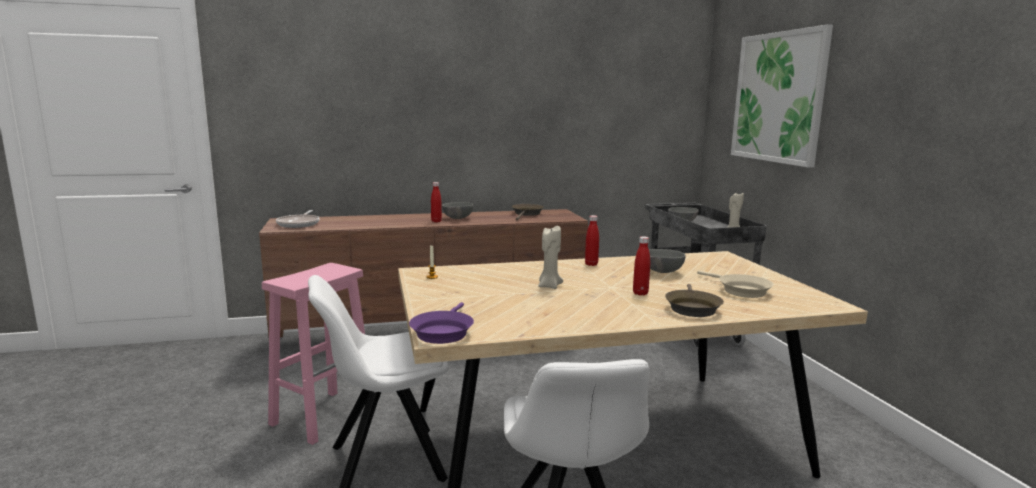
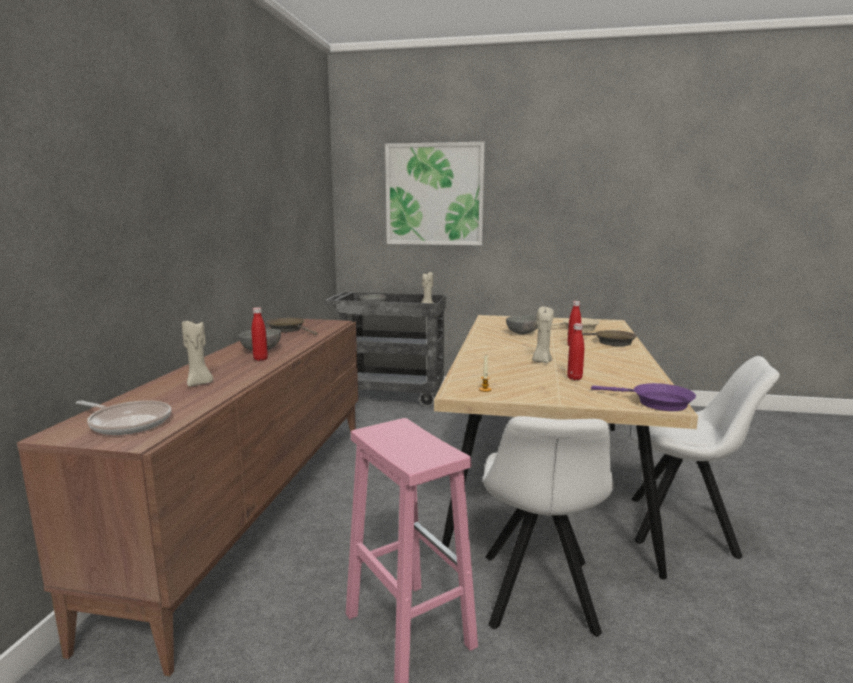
camera: 65 degrees left, 0 degrees up
red bottle [585,215,599,266] -> red bottle moved to [567,323,584,380]
none -> beige candle [182,319,213,387]

